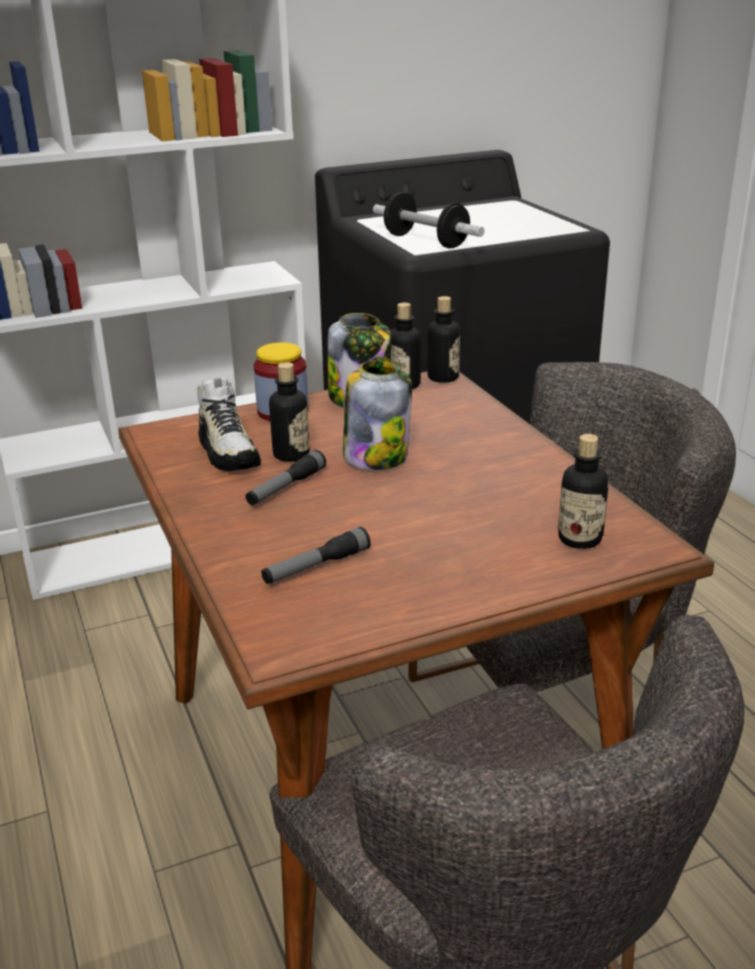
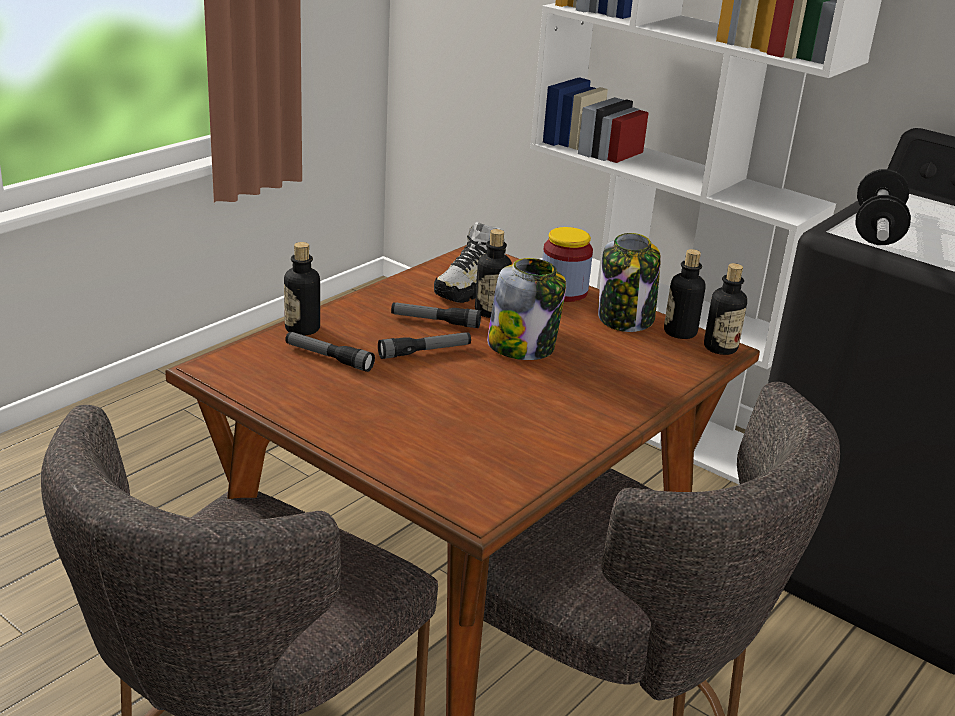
camera: 60 degrees right, 0 degrees up
bottle [558,434,608,549] -> bottle moved to [284,242,320,335]
none -> flashlight [378,332,471,359]

